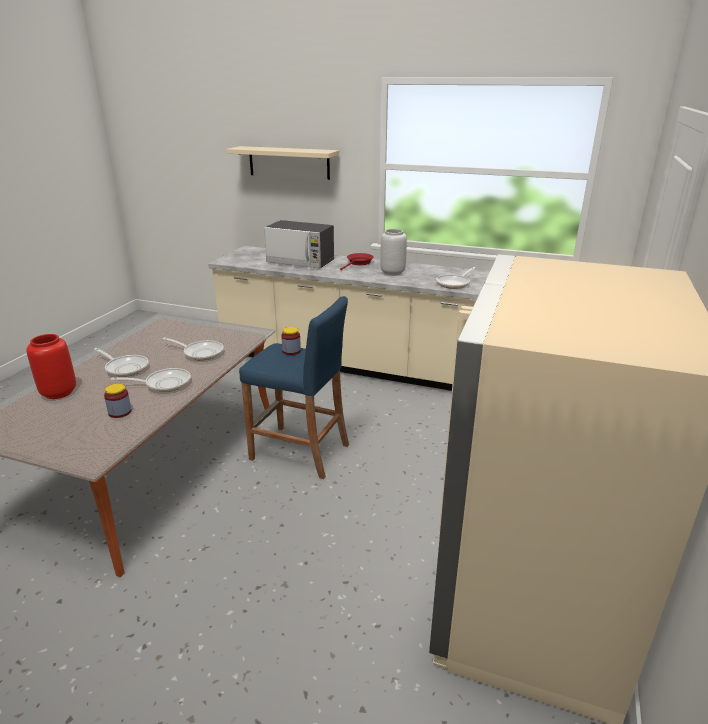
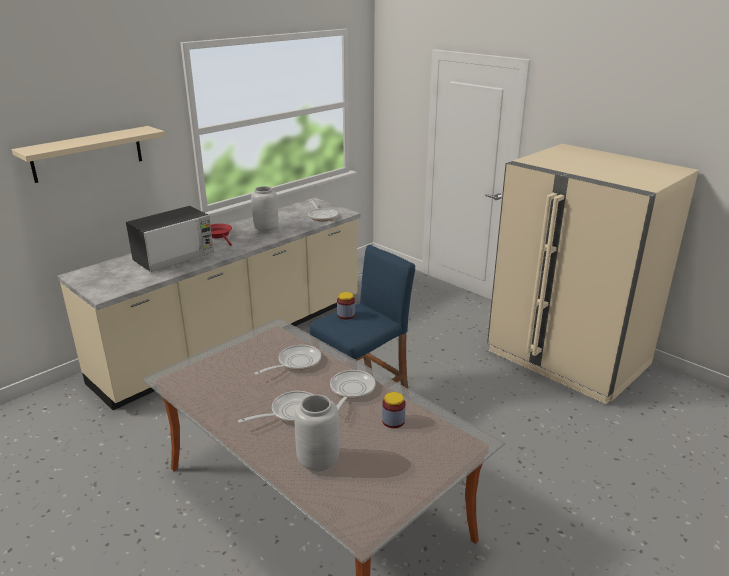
camera: 65 degrees left, 0 degrees up
red vase [26,334,76,399] -> grey vase [294,394,339,472]

